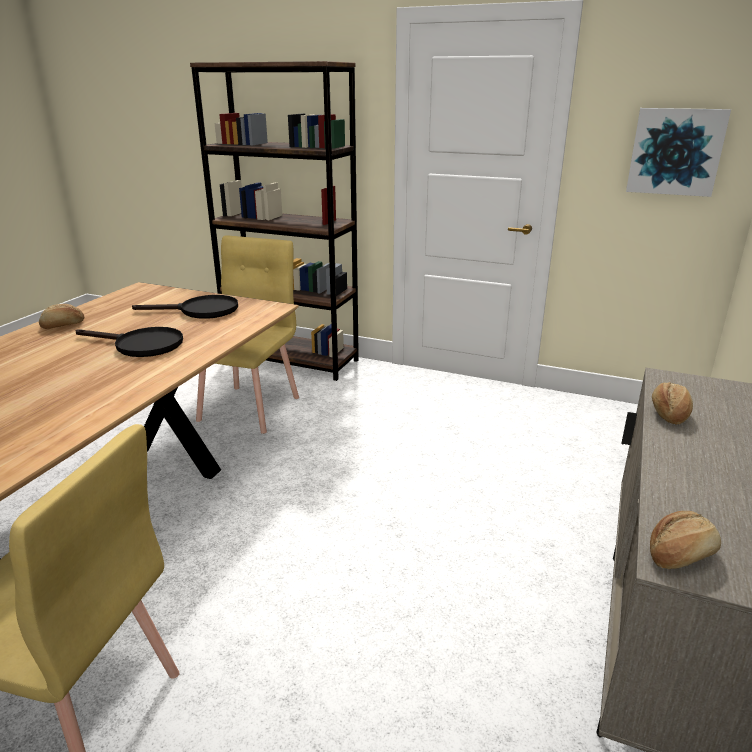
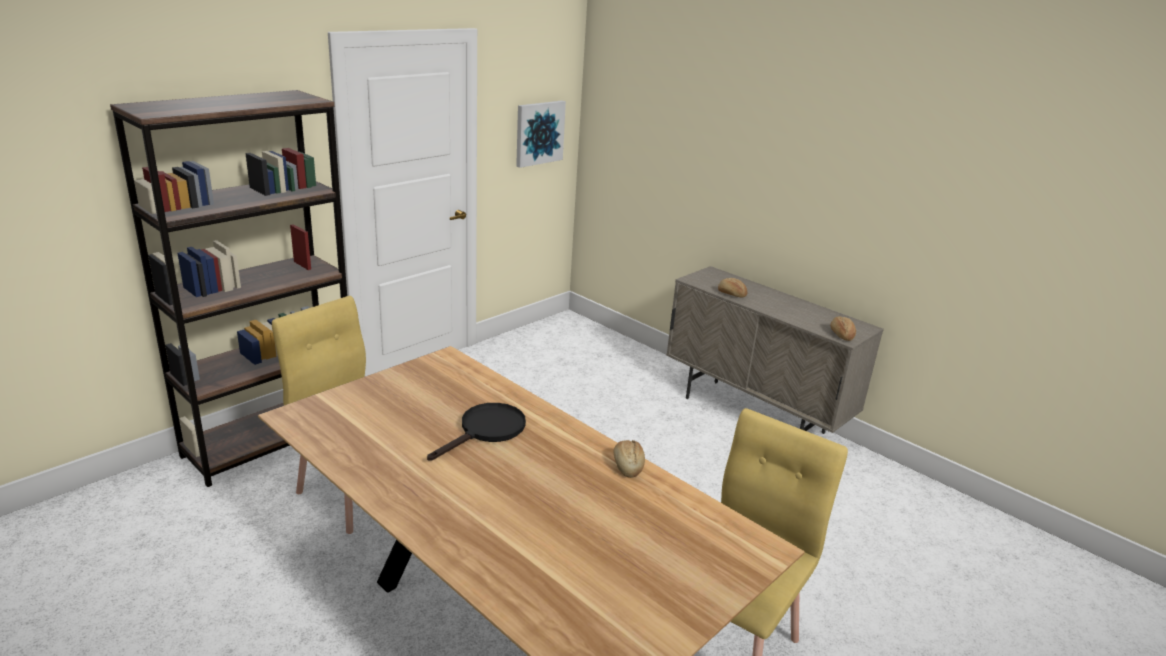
camera: 70 degrees left, 0 degrees up
bread [39,304,84,329] -> bread moved to [613,440,645,478]
black frying pan [132,295,238,319] -> none

